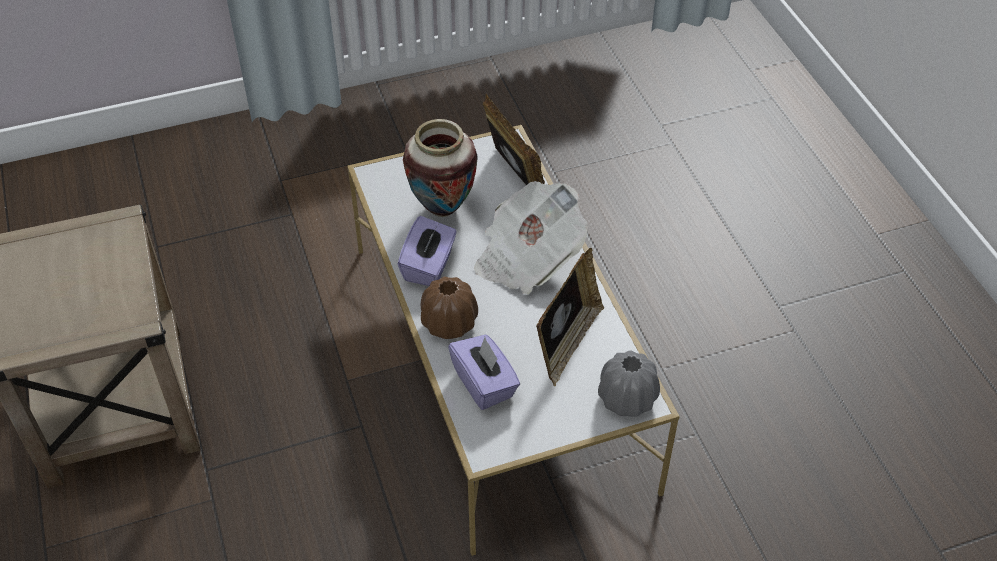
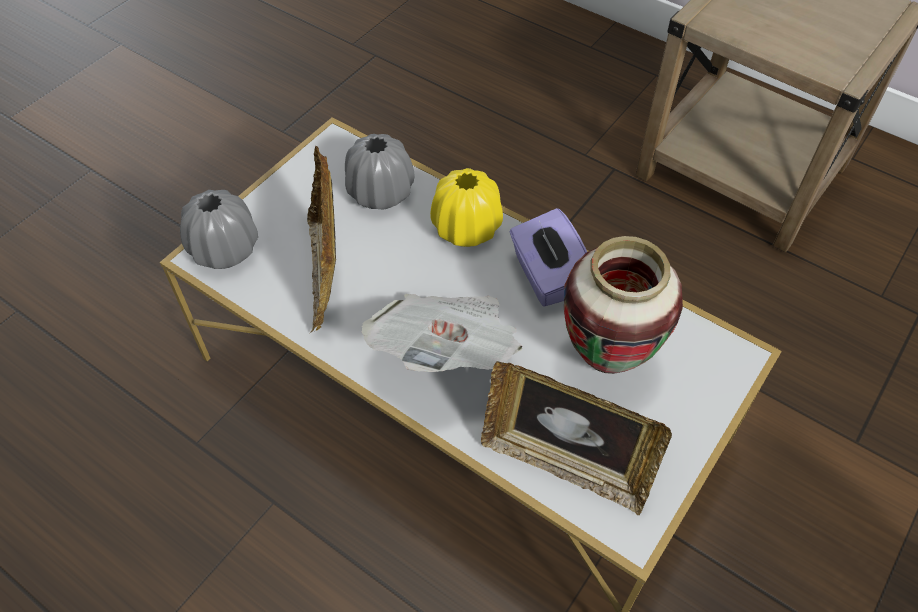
camera: 145 degrees right, 5 degrees up
brown vase [420,277,478,339] -> yellow vase [430,168,503,247]
purple tissue box [448,334,520,410] -> grey vase [345,134,415,209]

